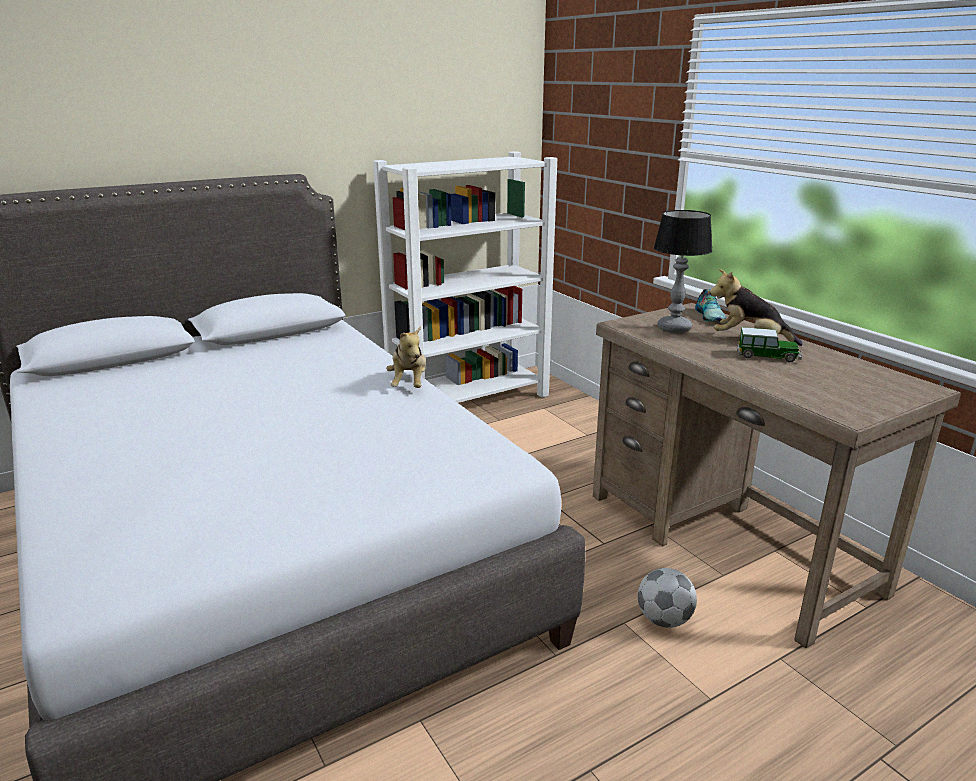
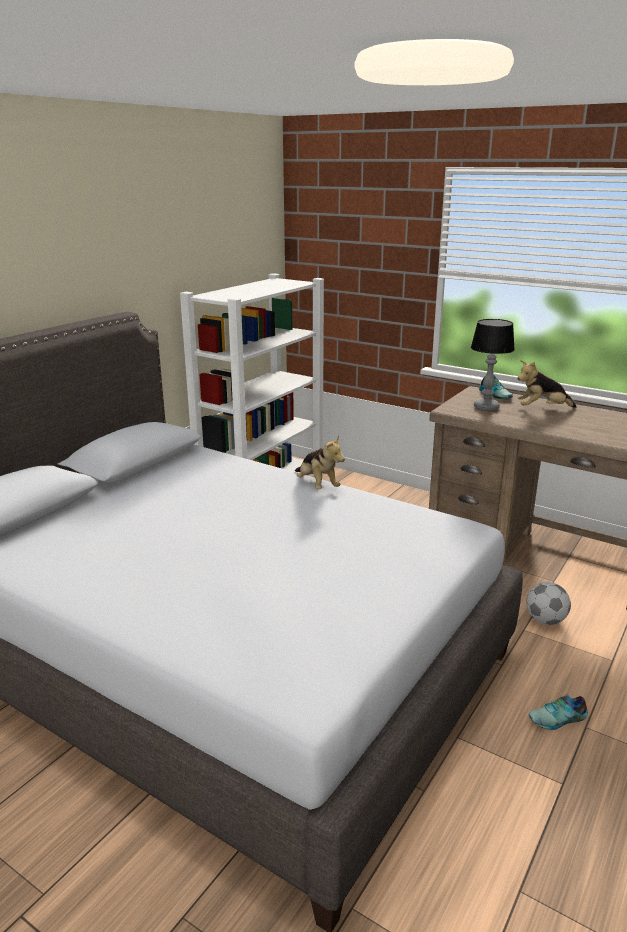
camera: 25 degrees left, 0 degrees up
toy car [737,327,802,363] -> none
none -> shoe [528,694,588,730]

